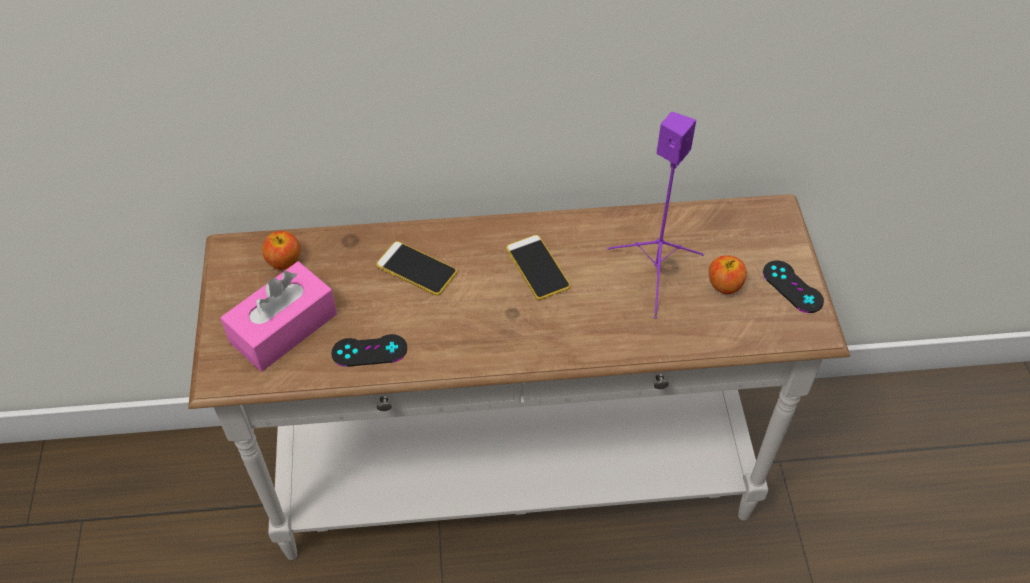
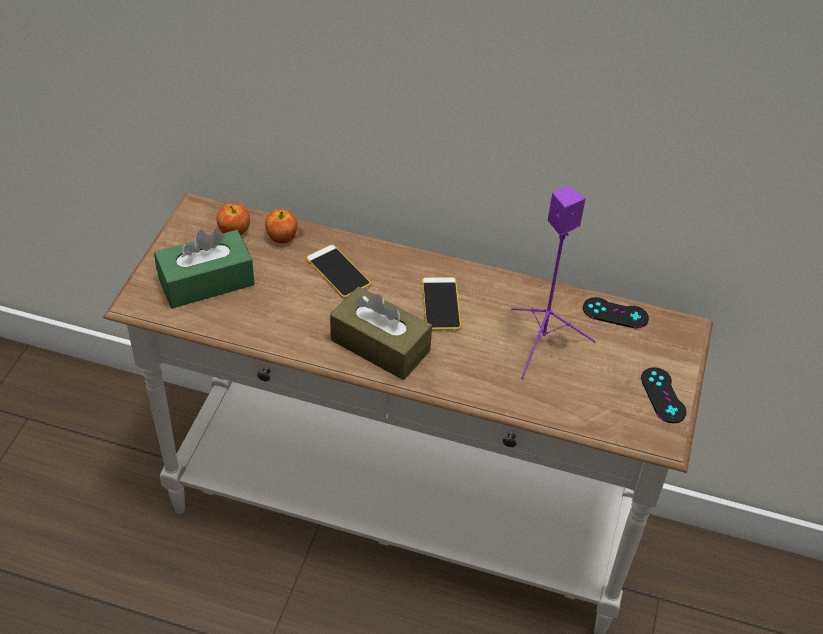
camera: 20 degrees right, 5 degrees down
pink tissue box [220,261,337,372] -> green tissue box [154,229,255,308]
black game controller [331,334,407,367] -> black game controller moved to [583,297,649,328]
apple [709,255,747,294] -> apple moved to [265,209,298,243]
none -> brown tissue box [330,286,432,380]

